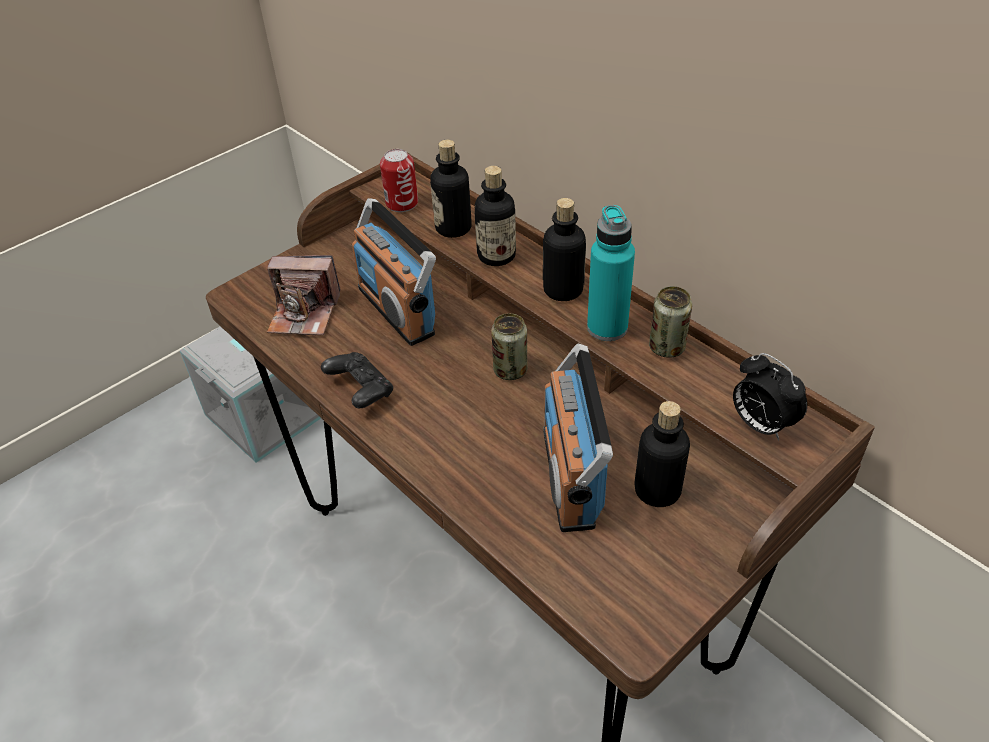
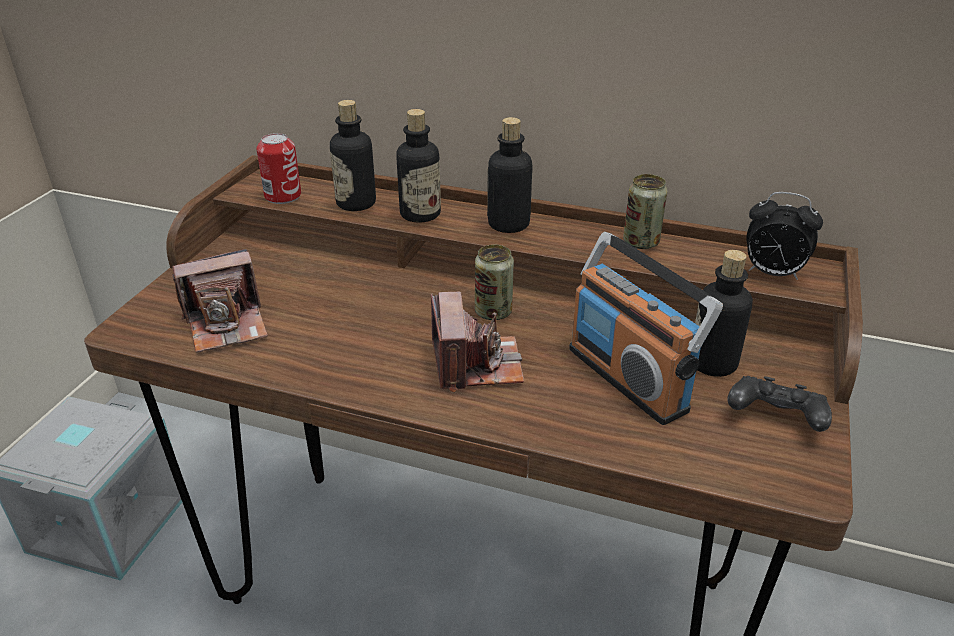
camera: 30 degrees left, 10 degrees down
black game controller [321,352,393,408] -> black game controller moved to [728,376,832,432]
radio [352,198,436,346] -> none
turquoise bottle [587,205,635,341] -> none
none -> camera [431,292,524,392]

